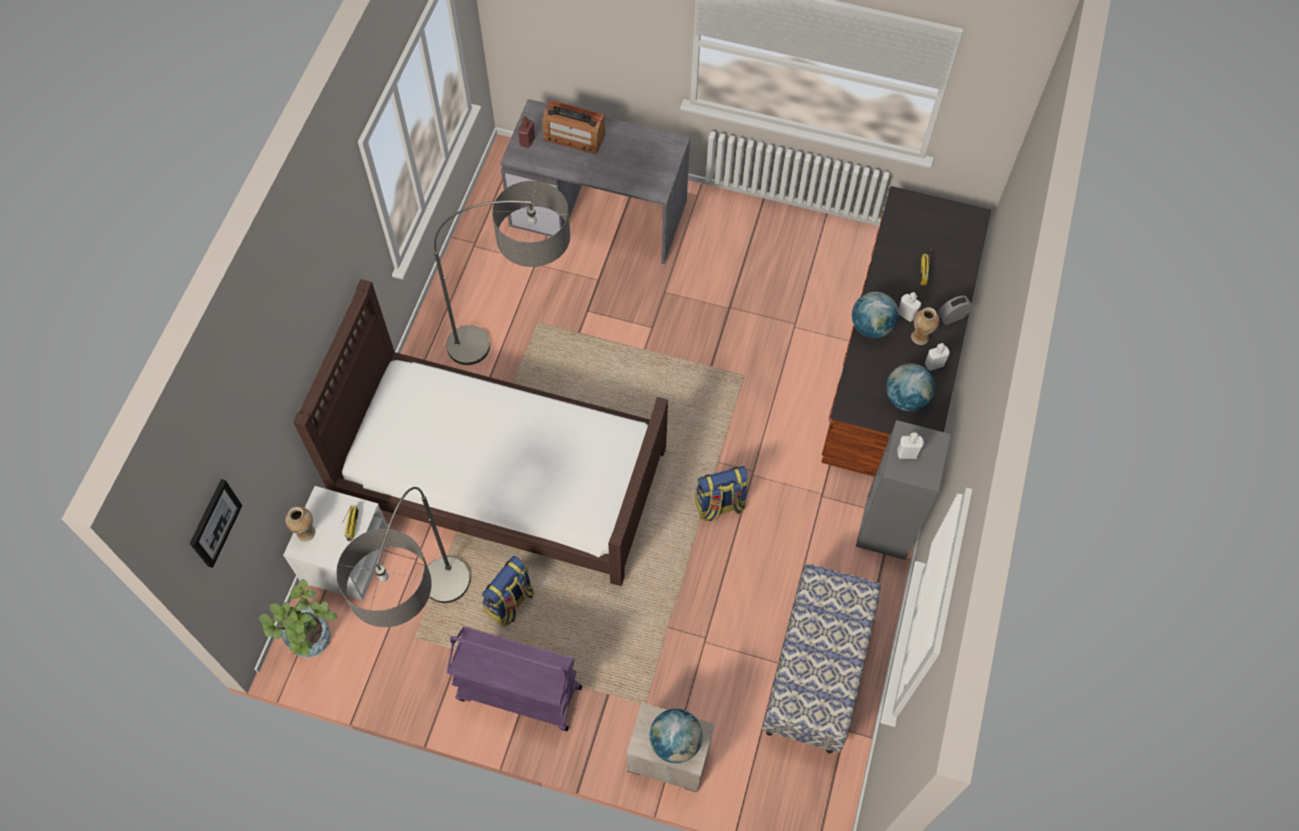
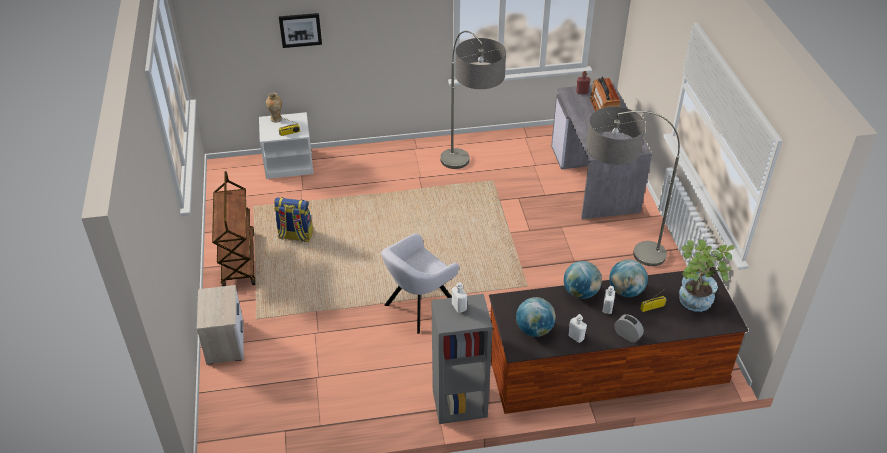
camera: 65 degrees right, 20 degrees down
picture [190,479,242,568] -> picture moved to [279,13,322,48]
potted plant [259,579,337,658] -> potted plant moved to [679,239,735,312]
brown bed [293,279,668,586] -> none
floor lamp [336,487,470,627] -> floor lamp moved to [586,107,680,266]
purple cart [446,627,582,731] -> brown cart [212,171,256,286]
globe [650,709,703,763] -> globe moved to [609,259,648,297]
backpack [695,466,748,522] -> grey armchair [381,233,459,334]
bench [762,564,881,754] -> none
vase [911,307,939,345] -> none

